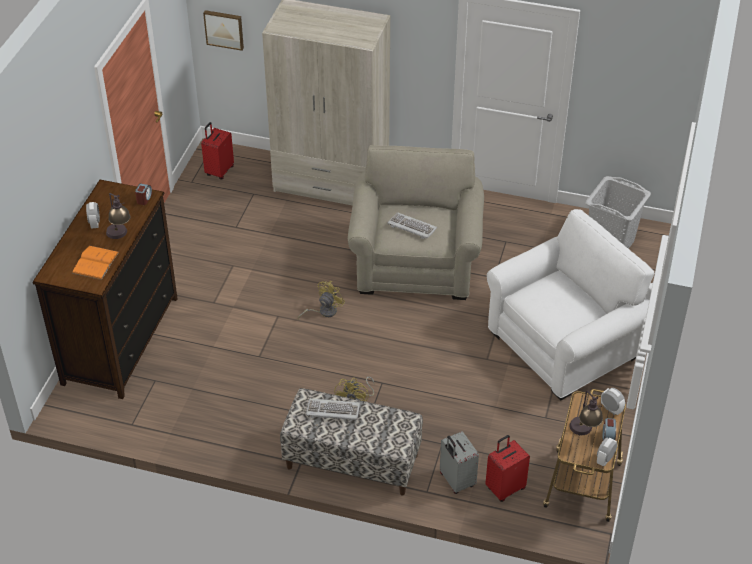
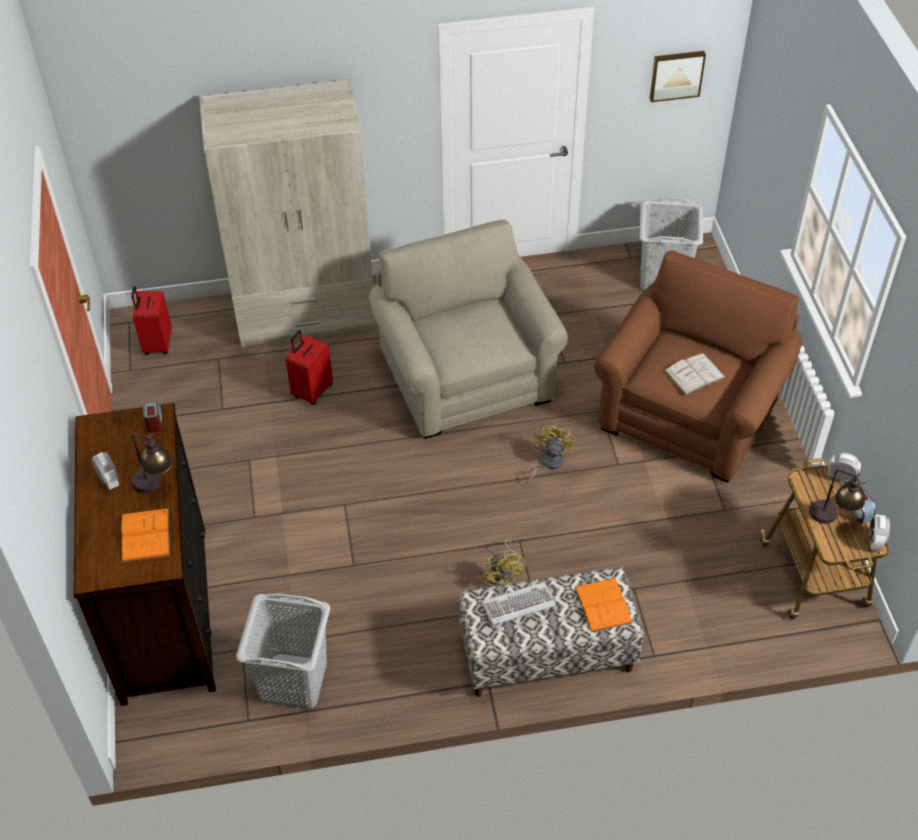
camera: 25 degrees left, 5 degrees up
picture [203,10,244,51] -> picture moved to [650,51,706,102]
yellow fan [298,281,345,319] -> yellow fan moved to [525,423,576,484]
keyboard [387,212,437,239] -> none
grey suitcase [440,431,479,494] -> none
red suitcase [485,435,530,502] -> red suitcase moved to [286,330,333,405]
white armchair [487,209,654,400] -> brown armchair [594,250,803,483]
none -> grey laundry basket [236,593,330,709]
none -> orange book [575,578,633,632]
none -> white book [664,353,726,396]

